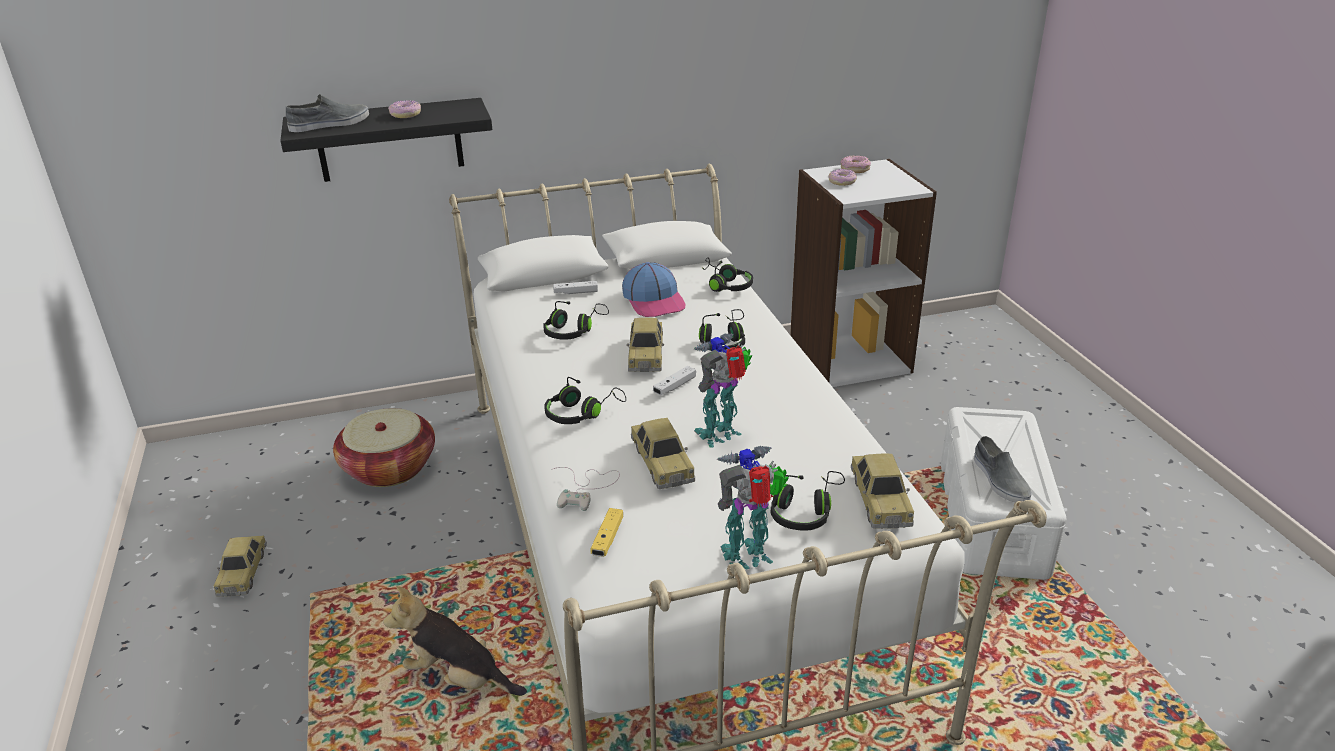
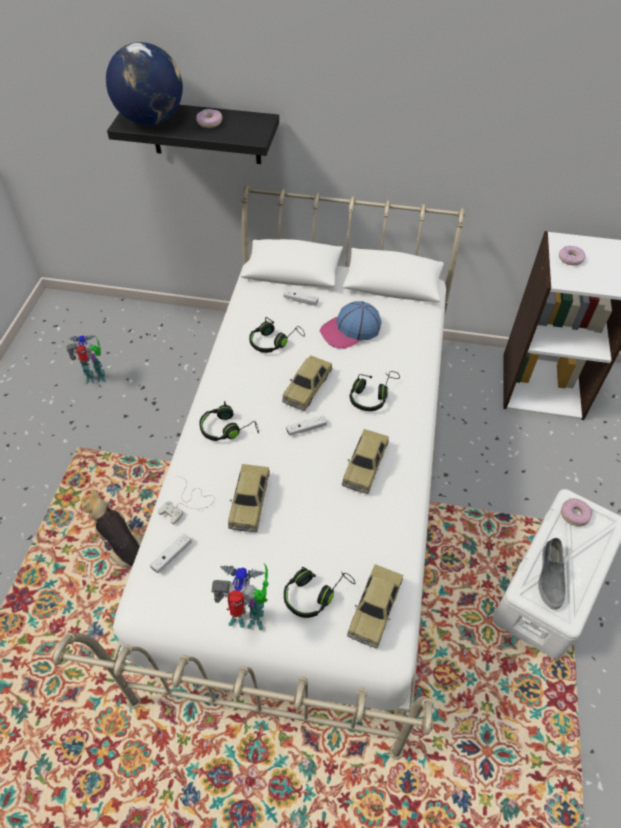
camera: 25 degrees right, 20 degrees up
toy car [214,535,267,597] -> toy car moved to [342,429,389,494]
grey shoe [286,94,369,132] -> globe [106,42,183,125]
basket [333,408,435,487] -> none
yellow game controller [591,508,623,557] -> white game controller [150,533,192,573]
cap [622,262,685,317] -> cap turned 60 degrees clockwise [320,301,382,349]
toy robot [694,333,752,448] -> toy robot moved to [66,335,106,385]
black headphones [702,257,753,292] -> none
donut [840,155,871,173] -> donut moved to [561,498,592,526]

